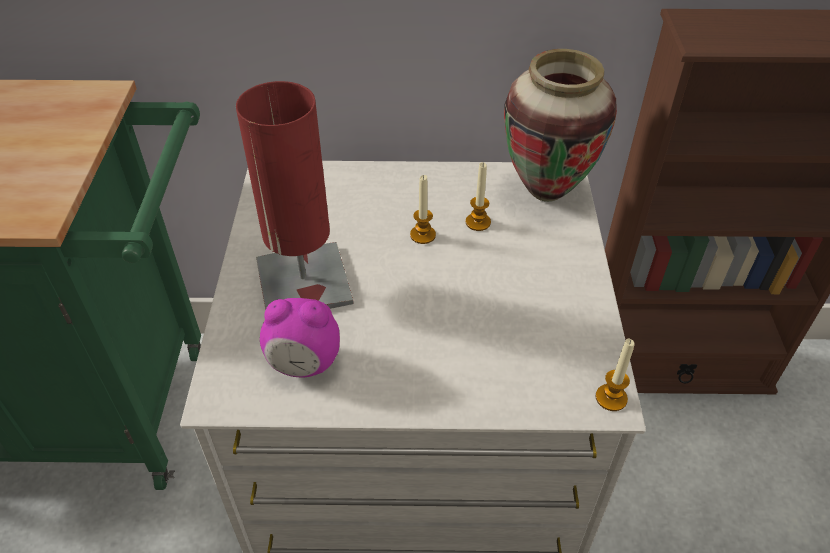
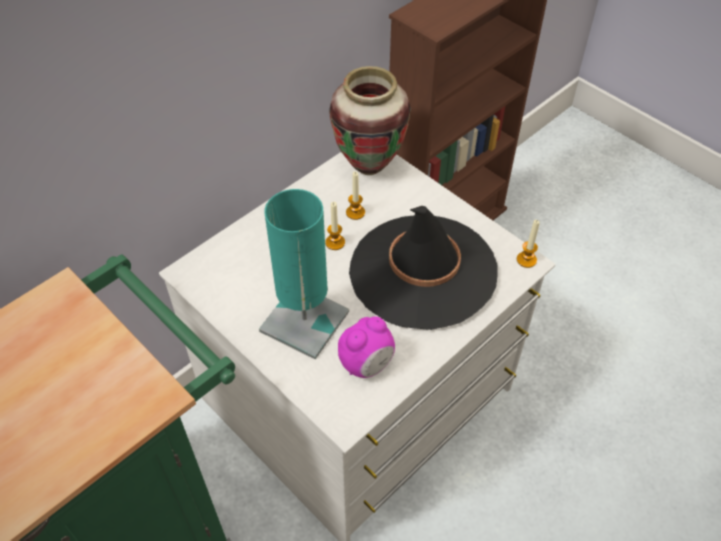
camera: 45 degrees left, 5 degrees up
red table lamp [236,81,354,310] -> turquoise table lamp [259,189,349,359]
none -> black hat [349,206,498,330]

